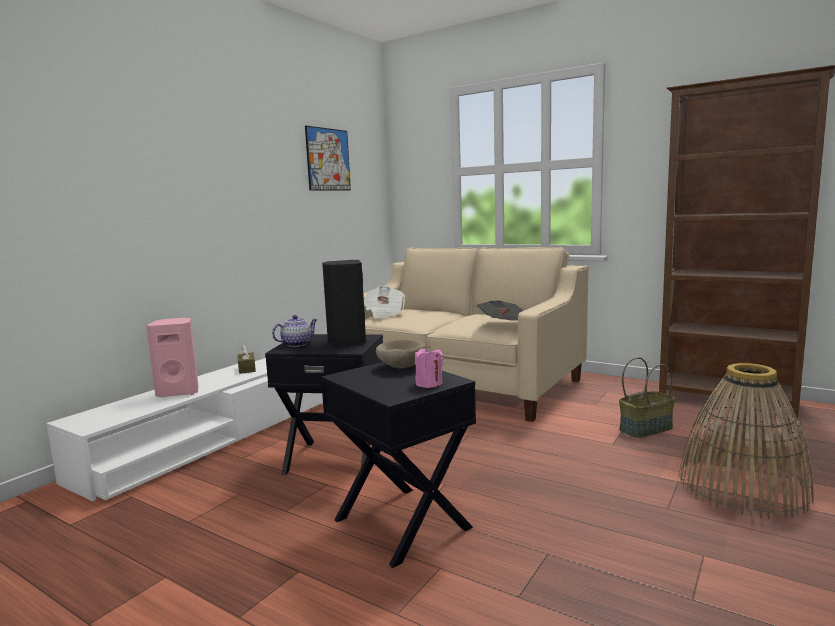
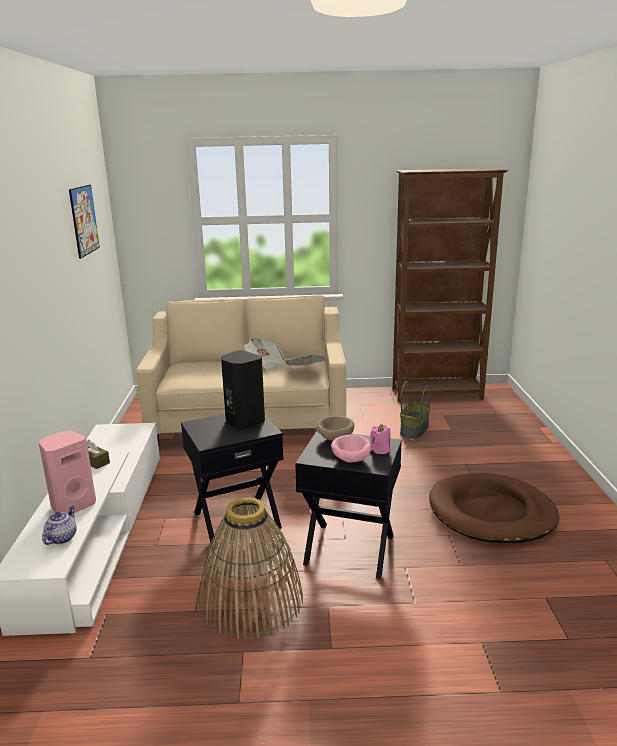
camera: 35 degrees left, 10 degrees up
teapot [272,315,318,347] -> teapot moved to [42,506,77,545]
newspaper [364,286,405,319] -> newspaper moved to [244,338,286,372]
basket [679,363,814,519] -> basket moved to [199,497,303,640]
none -> pink bowl [331,435,371,462]
none -> brown dog bed [429,473,559,543]

